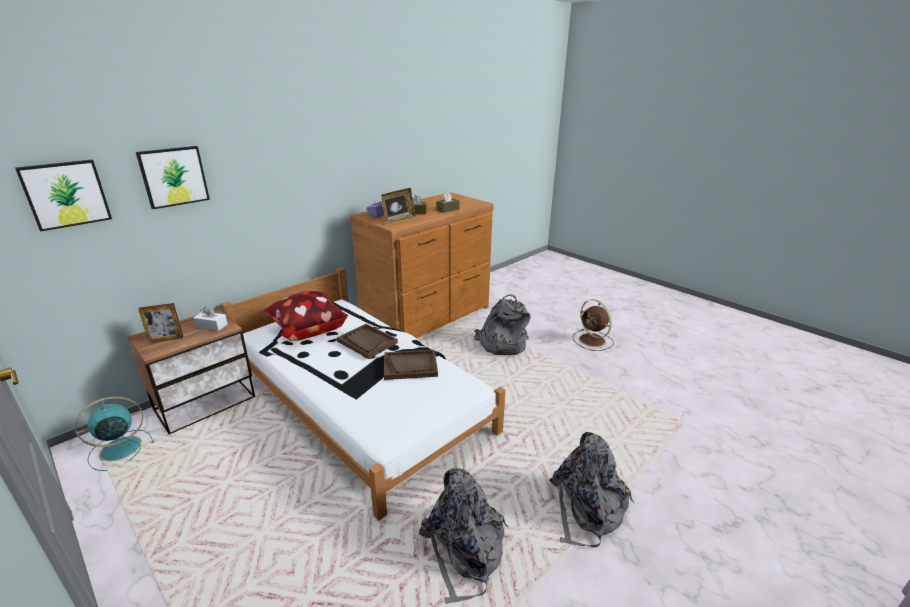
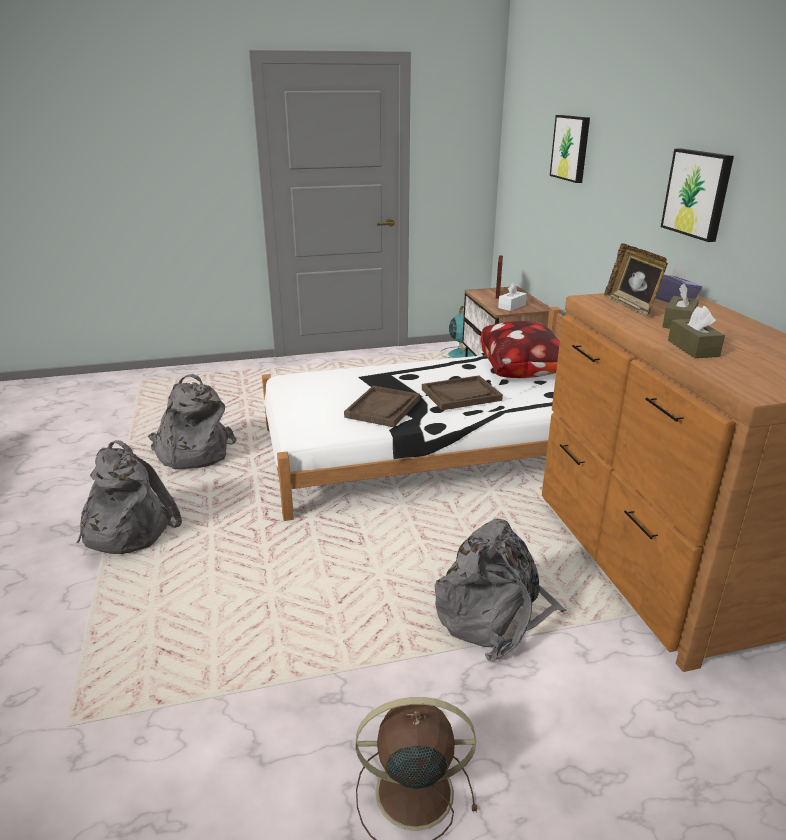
camera: 120 degrees right, 0 degrees up
picture [15,160,112,232] -> picture moved to [661,149,734,242]

